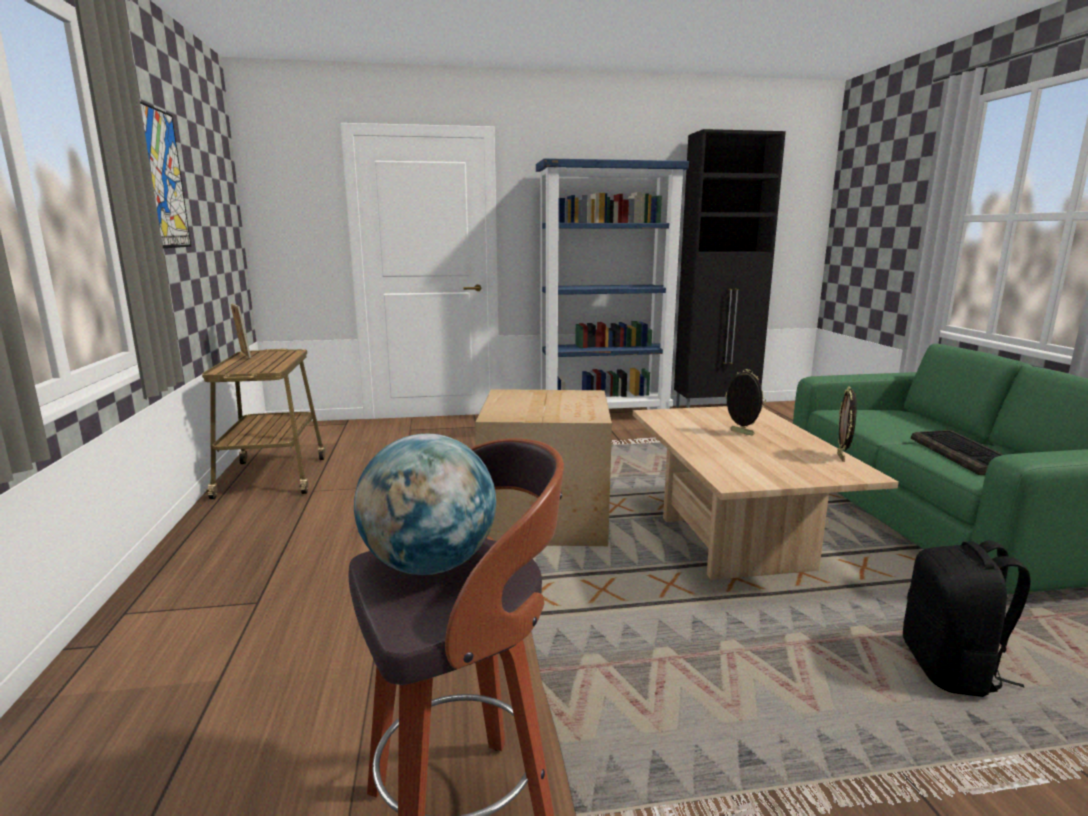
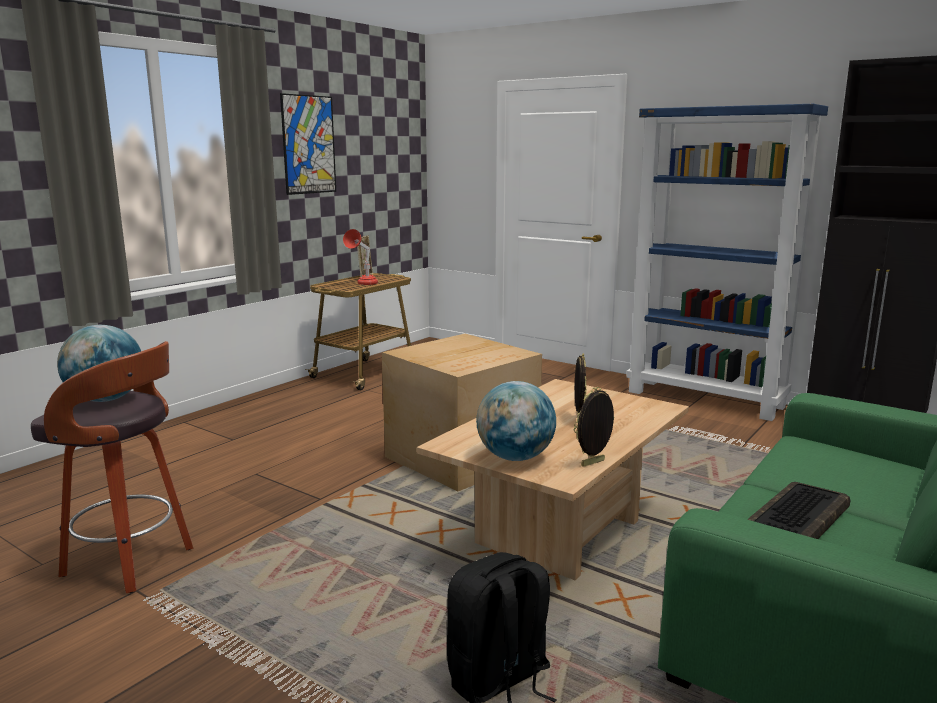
camera: 45 degrees right, 0 degrees up
none -> red table lamp [343,229,378,285]
none -> globe [476,381,556,461]

